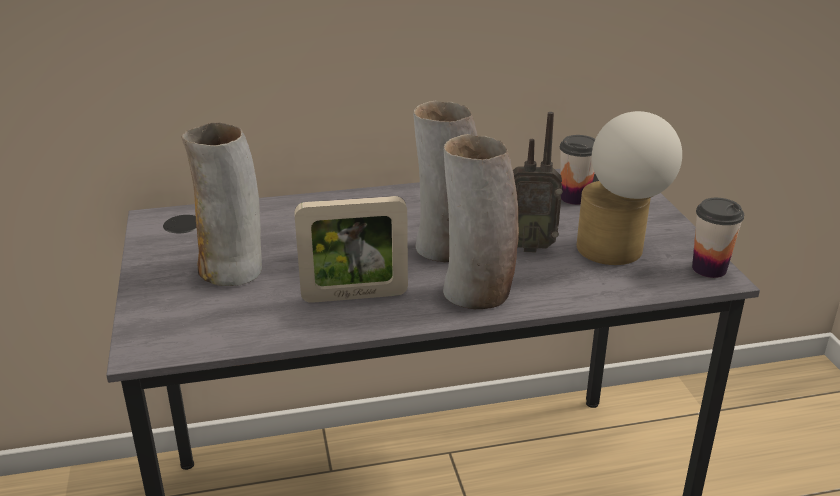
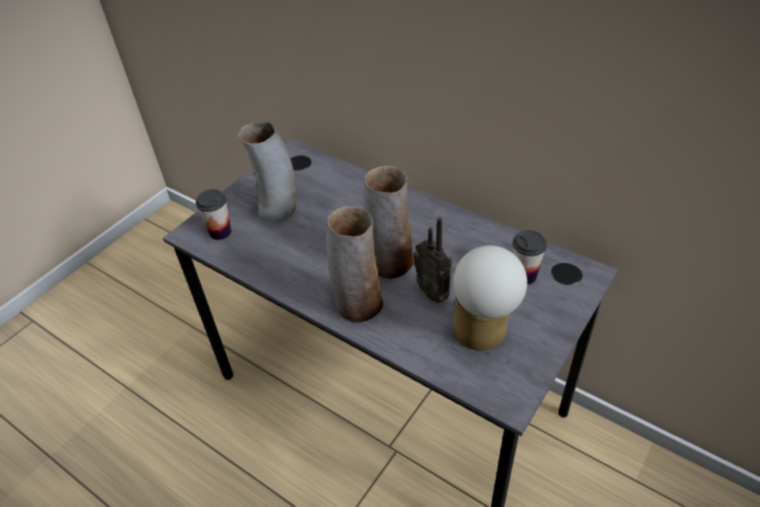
camera: 50 degrees right, 15 degrees up
picture frame [294,196,408,303] -> none
cup [692,198,744,278] -> cup moved to [196,189,231,240]

